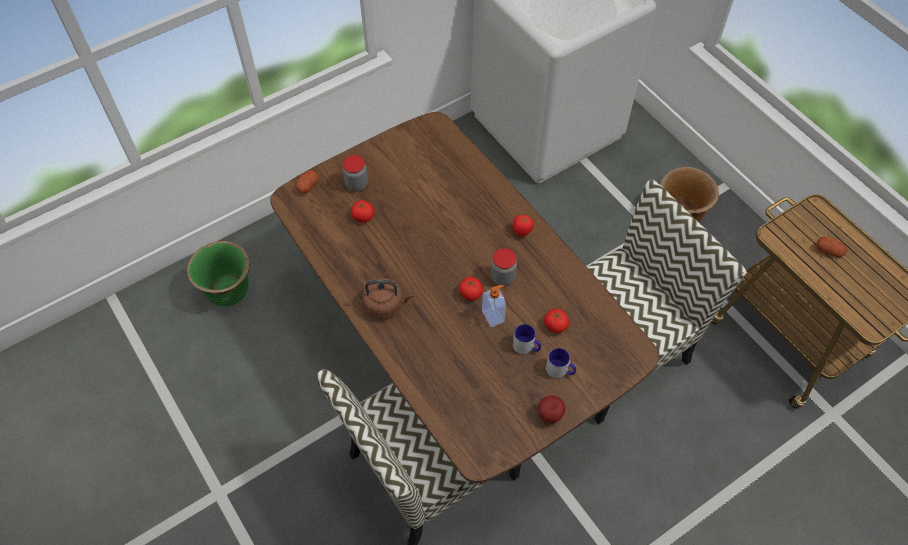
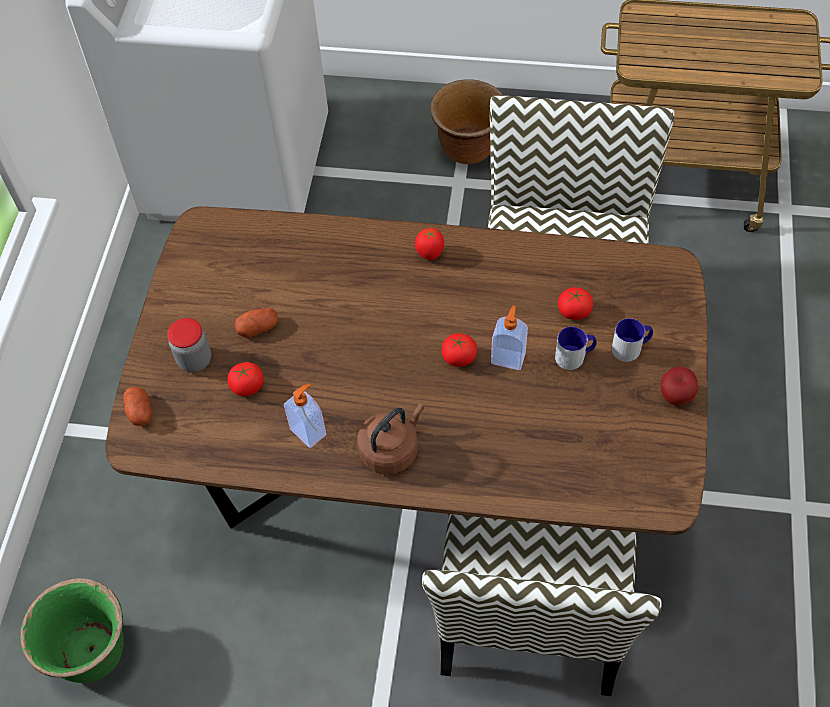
camera: 45 degrees left, 0 degrees up
jar [491,248,517,286] -> none
potato [816,237,847,257] -> potato moved to [235,308,278,338]
none -> soap dispenser [284,384,326,448]

